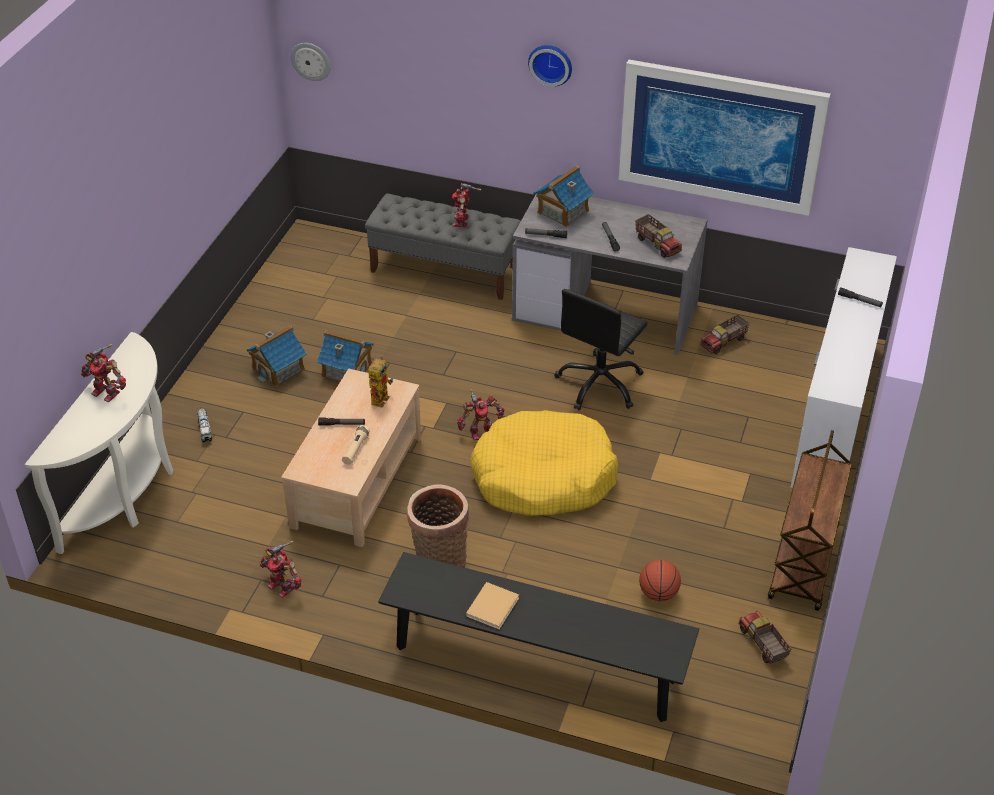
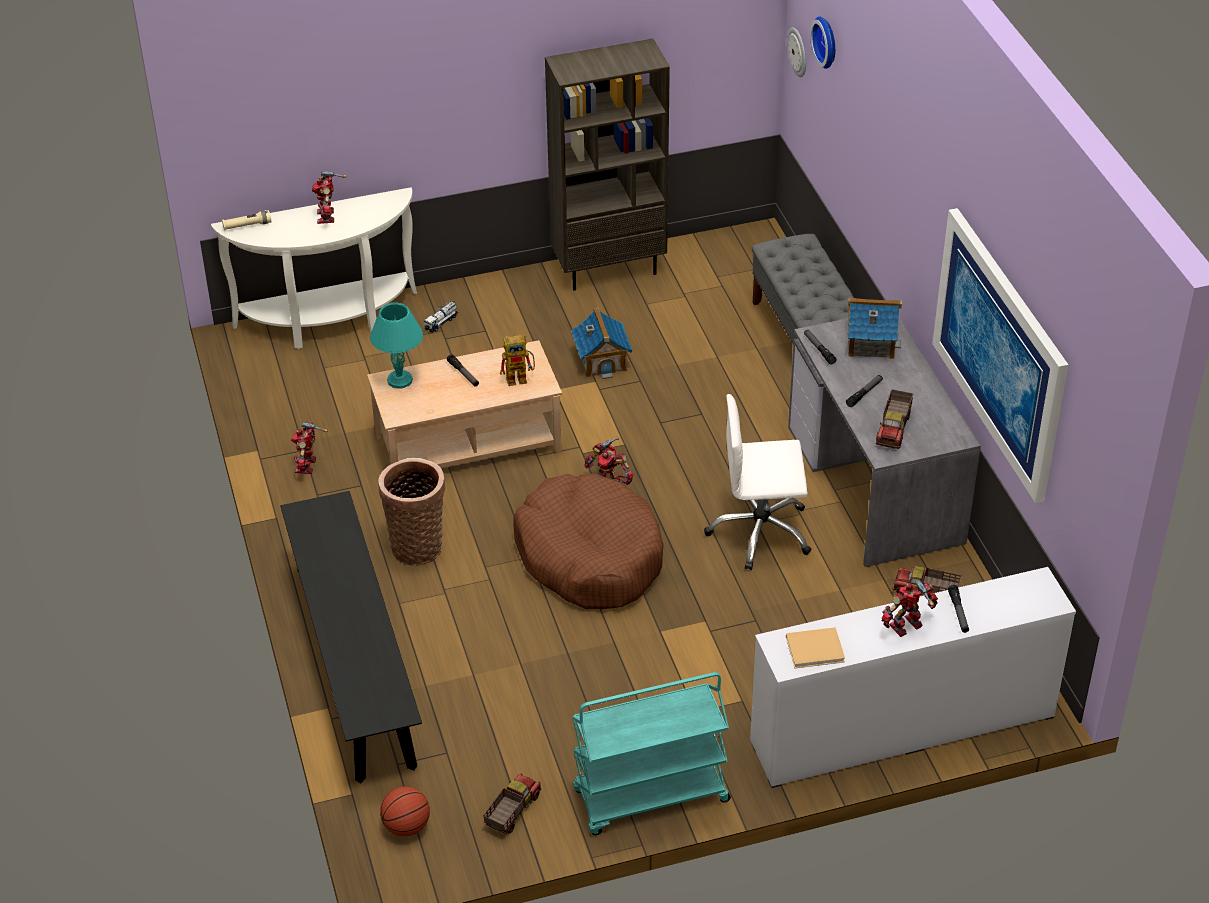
camera: 55 degrees right, 0 degrees up
toy house [247,325,307,387] -> none
beige flashlight [342,425,370,465] -> beige flashlight moved to [222,210,271,231]
toy robot [451,183,482,227] -> toy robot moved to [882,579,938,637]
beige book [466,582,519,629] -> beige book moved to [786,627,845,668]
yellow dog bed [470,410,618,516] -> brown dog bed [513,473,663,609]
wall clock [528,45,572,87] -> wall clock moved to [810,16,835,69]
black office chair [555,289,648,410] -> white office chair [704,394,812,570]
basketball [639,560,681,601] -> basketball moved to [380,786,430,837]
brown cart [768,430,852,611] -> turquoise cart [572,672,731,835]
none -> turquoise table lamp [370,302,423,389]
none -> brown bookcase [545,39,670,291]

